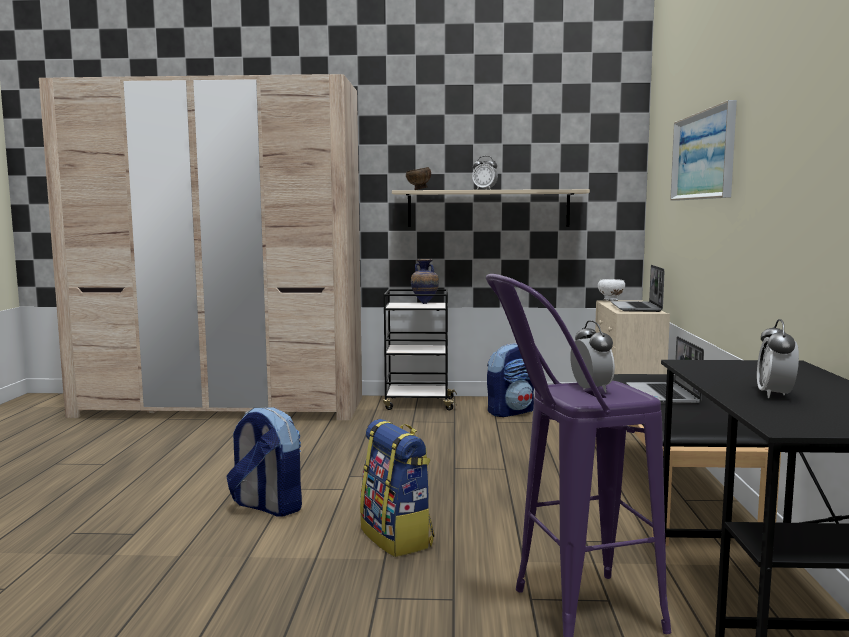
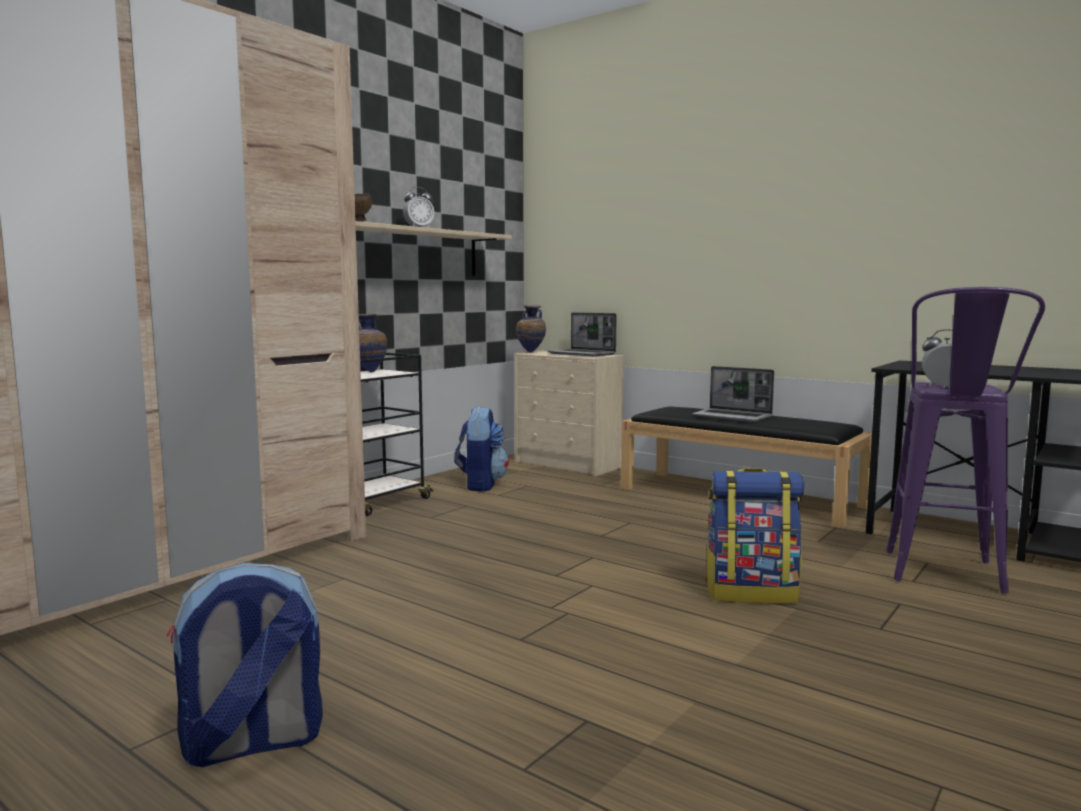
camera: 55 degrees left, 0 degrees up
backpack [226,407,302,517] -> backpack moved to [167,563,323,767]
white bowl [598,279,625,301] -> vase [516,304,546,352]
picture [670,100,737,201] -> none
alarm clock [757,319,799,398] -> none

